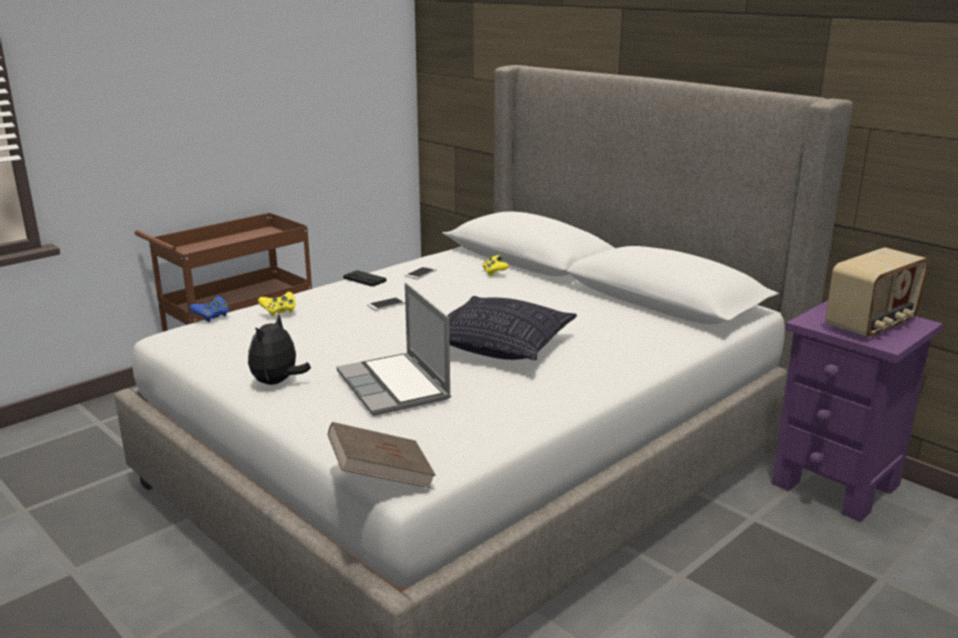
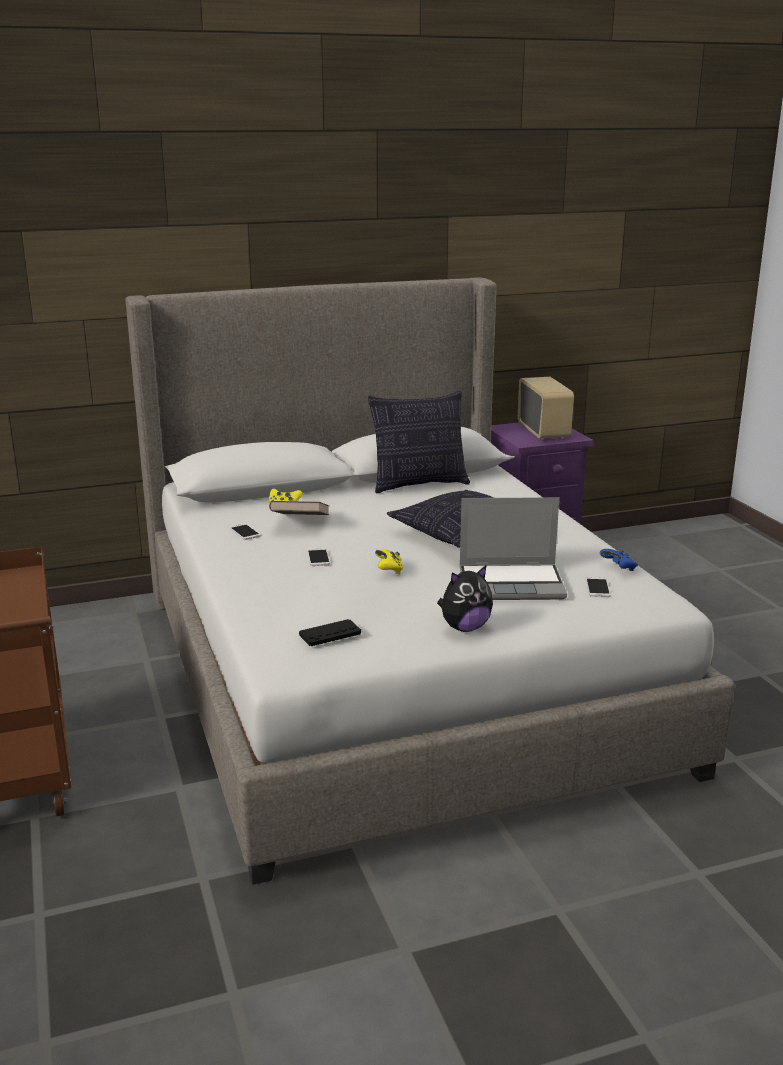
camera: 65 degrees left, 0 degrees up
blue game controller [189,296,229,322] -> blue game controller moved to [600,549,638,571]
plush toy [248,314,311,385] -> plush toy turned 75 degrees counterclockwise [437,565,493,632]
yellow game controller [258,292,295,316] -> yellow game controller moved to [375,549,404,574]
brown book [327,422,436,488] -> brown book moved to [269,501,329,515]
black game controller [343,270,386,287] -> black game controller moved to [299,619,361,646]
none -> pillow [368,391,470,493]
none -> phone [586,577,611,597]

